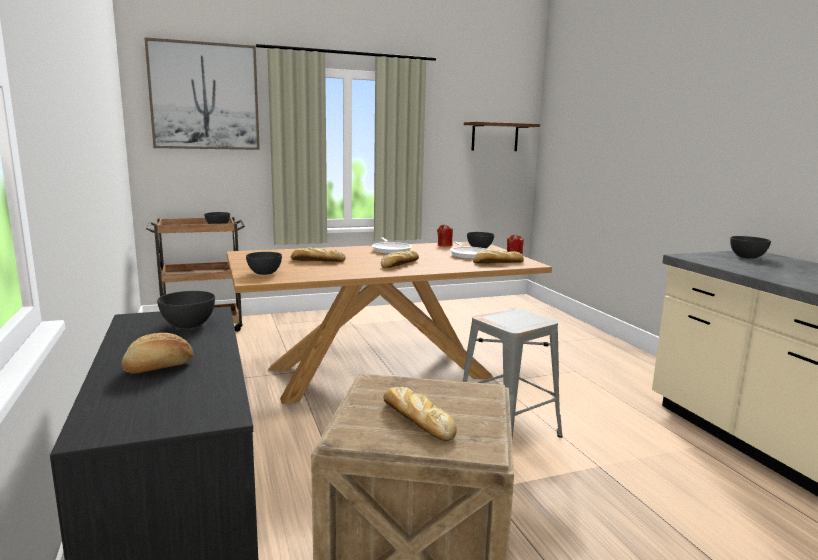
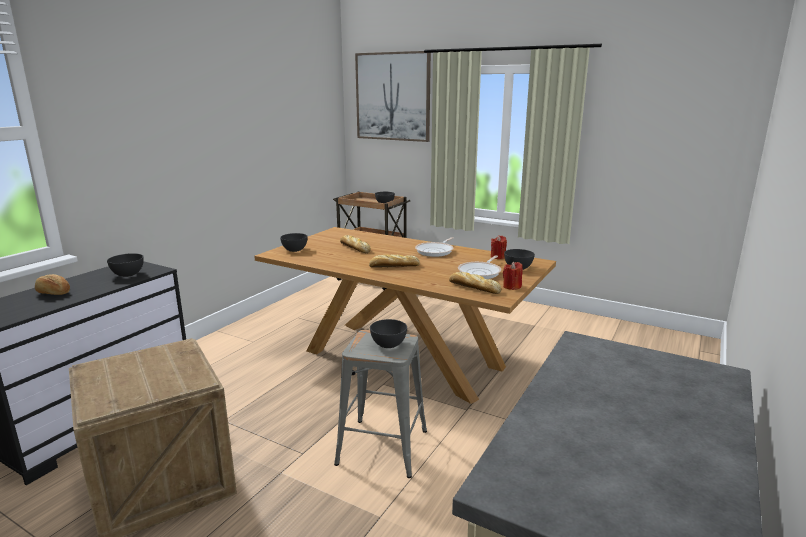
camera: 50 degrees right, 5 degrees up
bread [383,387,457,441] -> none
brown shelf [464,122,540,151] -> none
grey bowl [730,236,771,259] -> grey bowl moved to [370,319,407,348]

